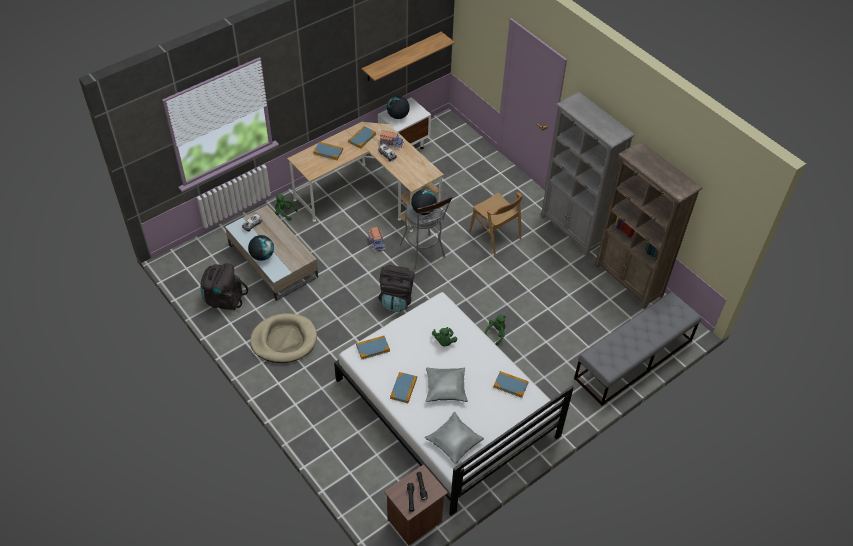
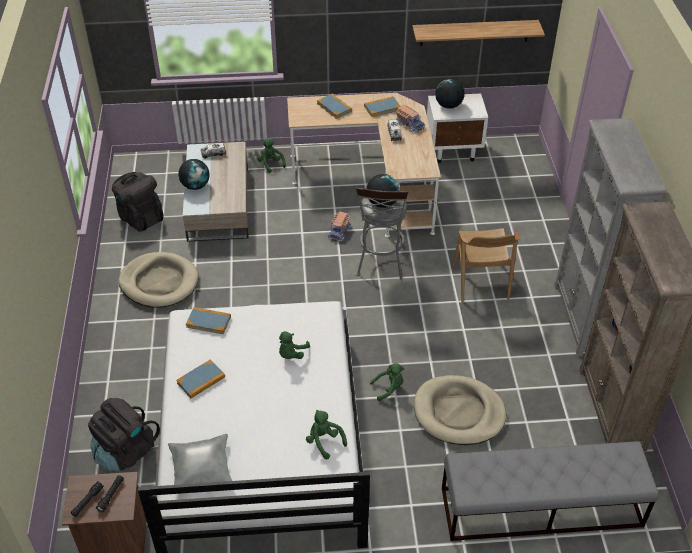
camera: 35 degrees right, 5 degrees down
black backpack [378,265,415,312] -> black backpack moved to [88,398,160,471]
grey pillow [426,368,468,402] -> none
book [494,371,529,398] -> green plush toy [306,410,347,460]
none -> beige dog bed [414,375,506,445]

